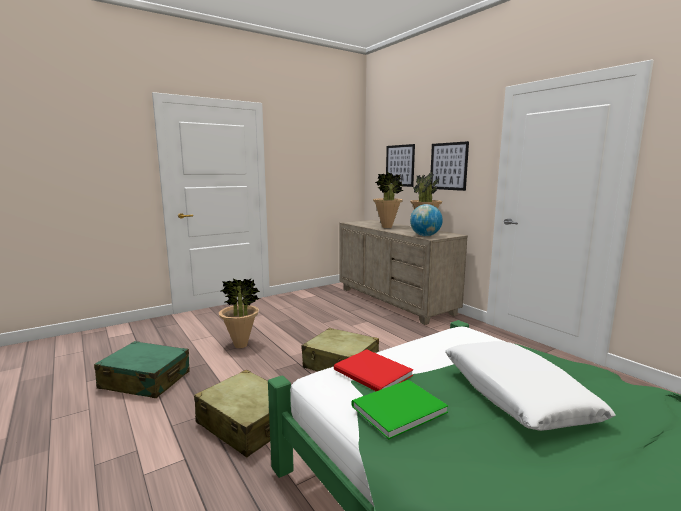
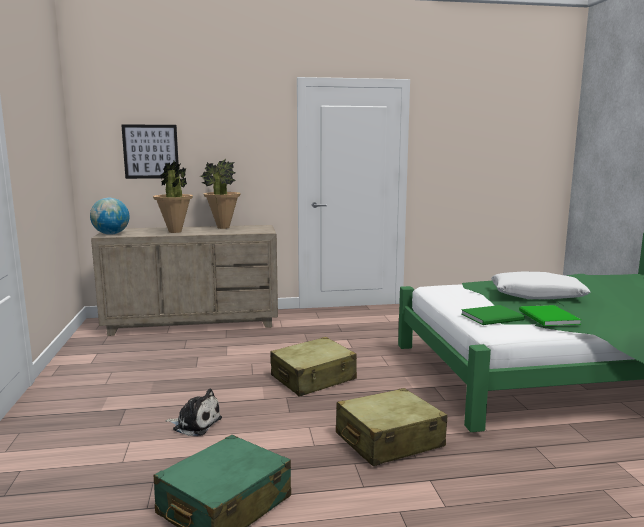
camera: 65 degrees left, 0 degrees up
potted plant [219,278,260,348] -> plush toy [165,388,222,436]
red book [334,349,413,391] -> green book [461,305,525,325]
globe [410,204,443,236] -> globe moved to [90,198,129,235]
picture [431,141,469,191] -> none

